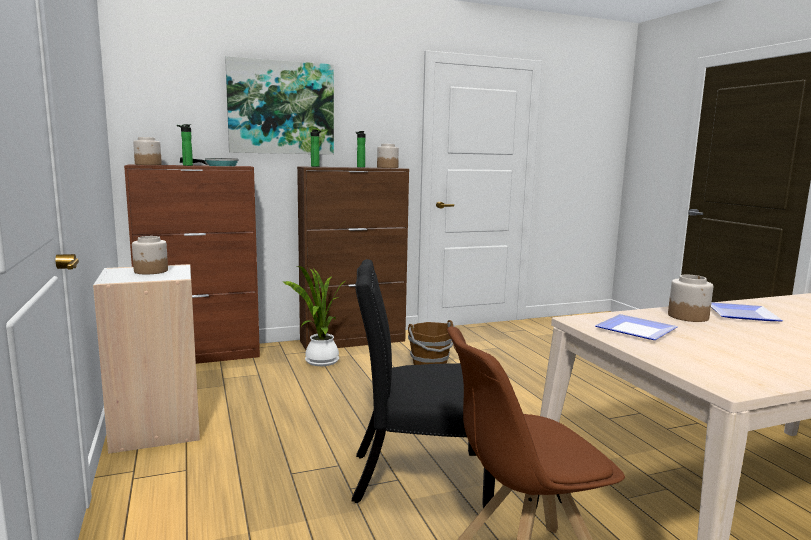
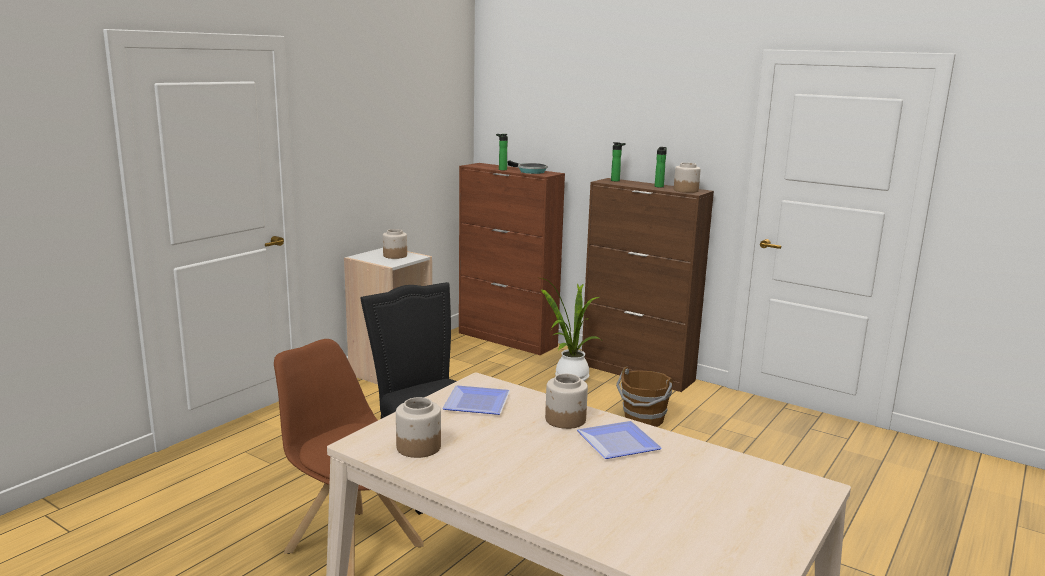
camera: 55 degrees right, 5 degrees up
jar [133,137,162,165] -> jar moved to [396,397,441,458]
picture [225,56,334,155] -> none

